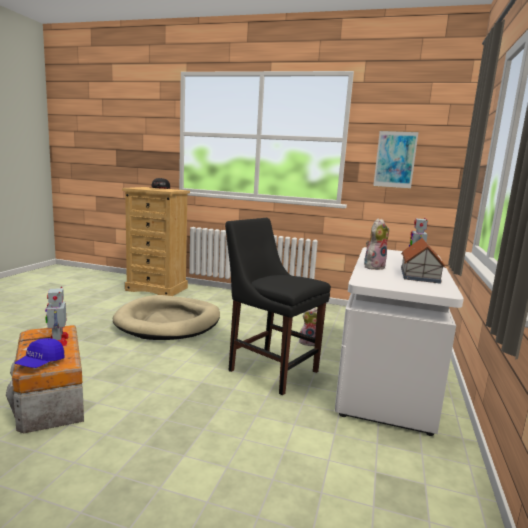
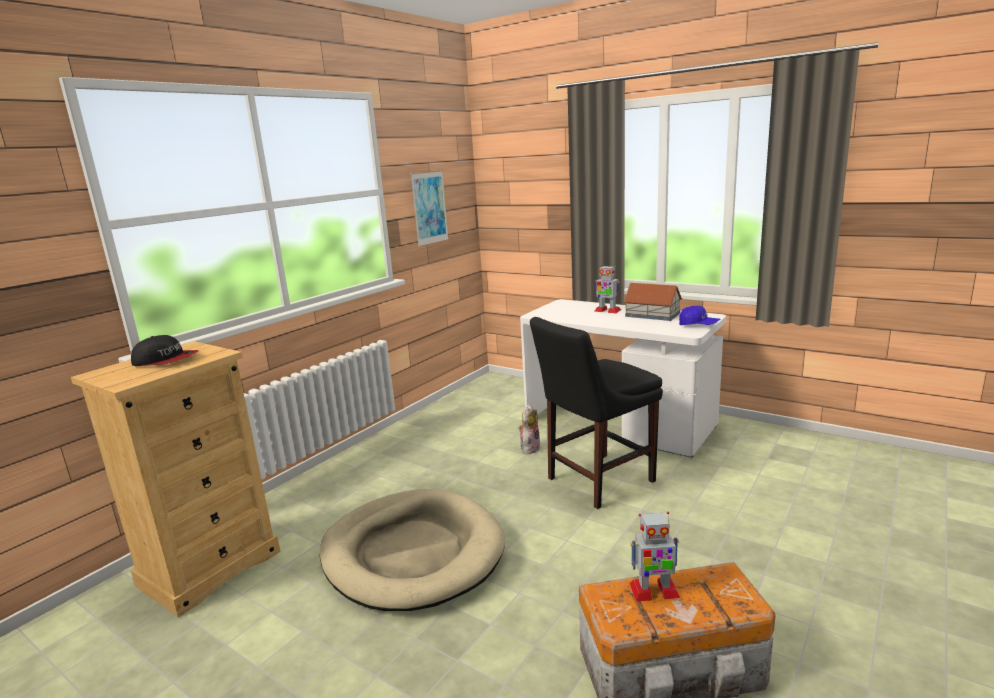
camera: 70 degrees left, 5 degrees up
blue cap [15,338,65,368] -> blue cap moved to [679,306,720,325]
plush toy [364,219,389,270] -> none

